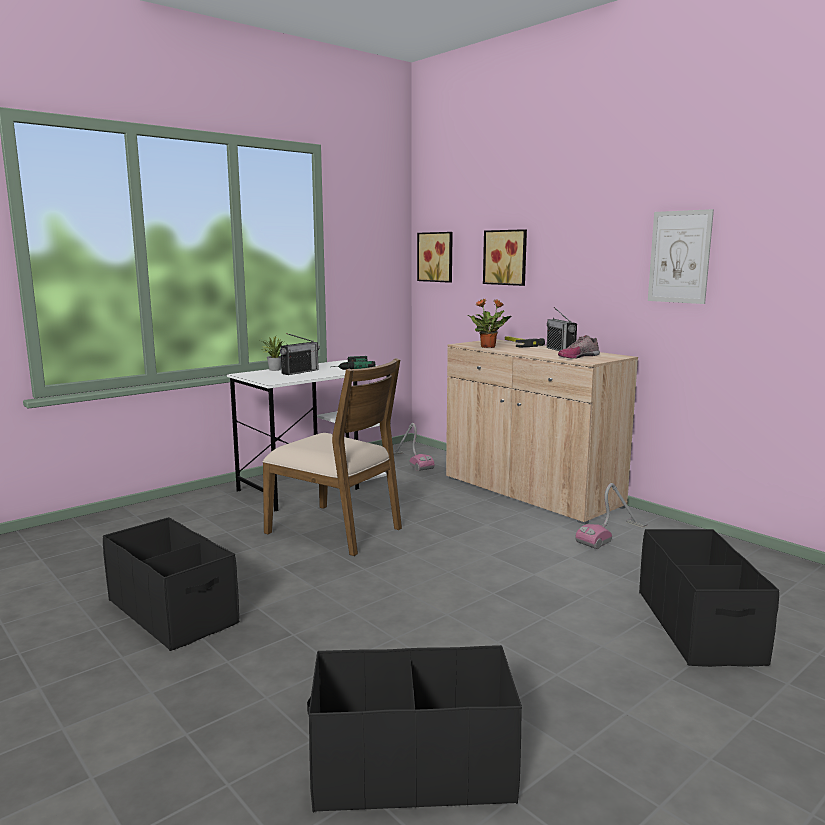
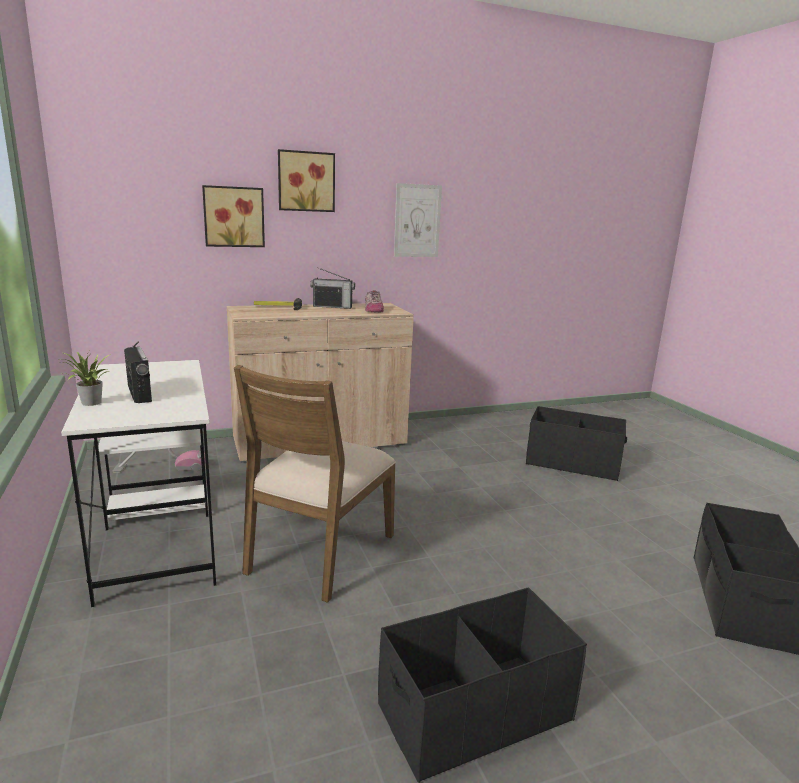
camera: 70 degrees left, 5 degrees up
brown chair [262,358,402,556] -> brown chair turned 150 degrees clockwise [234,365,396,603]
power drill [332,356,376,370] -> none
picture [417,232,453,283] -> picture moved to [278,149,335,212]
potted plant [467,298,511,348] -> none
vacuum cleaner [575,483,647,549] -> none

